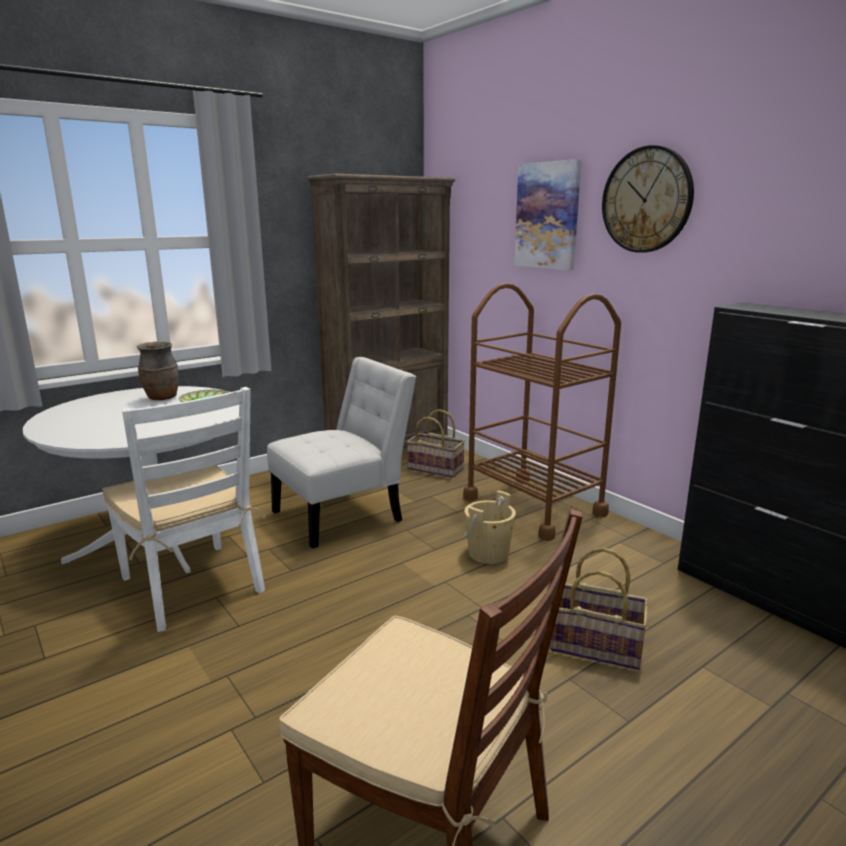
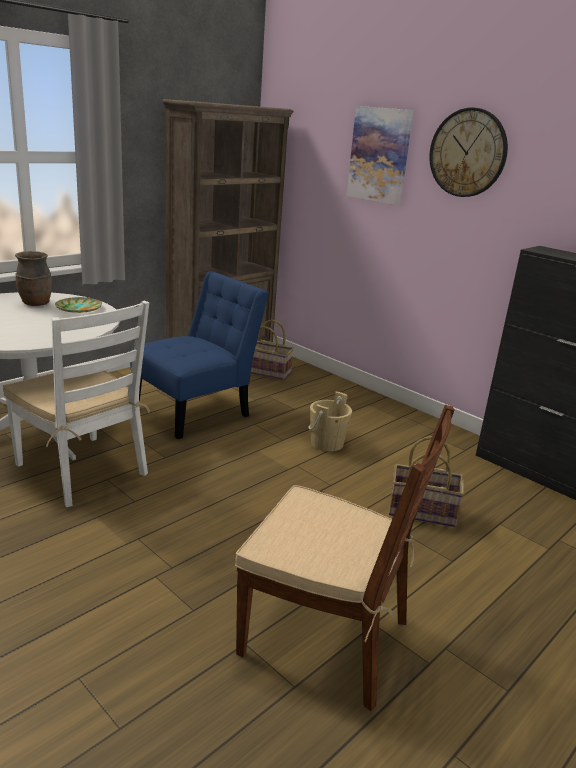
camera: 10 degrees left, 5 degrees up
white chair [267,357,416,549] -> blue chair [130,272,268,439]
brown cart [463,283,621,541] -> none

